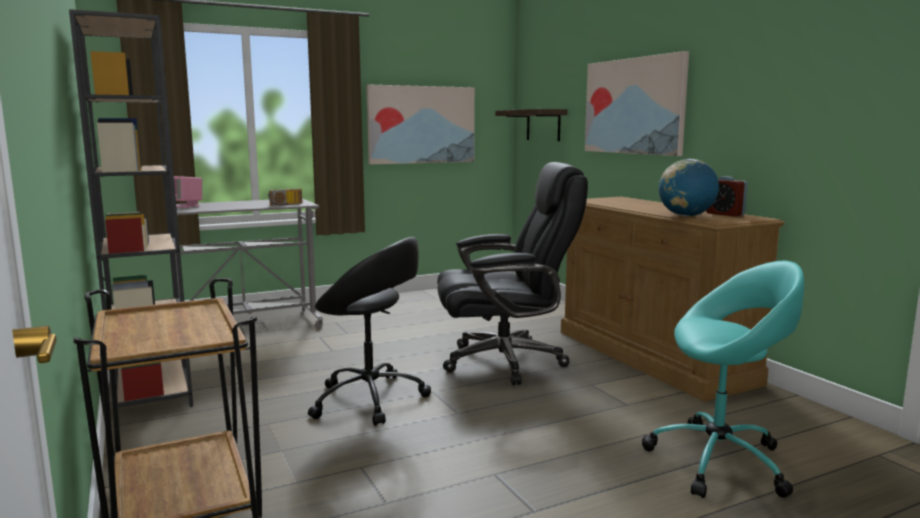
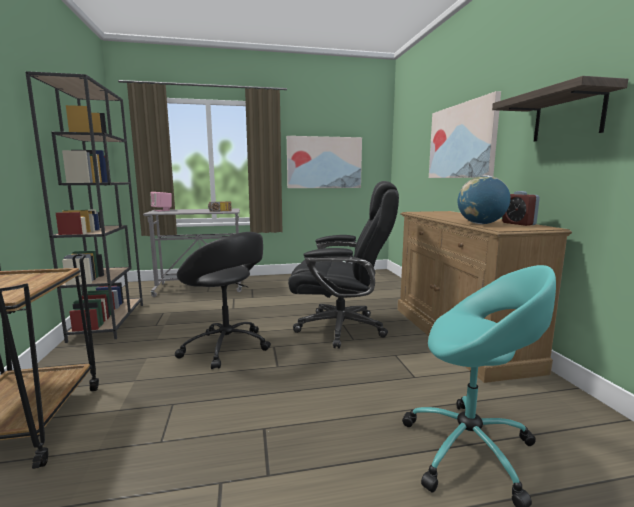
camera: 15 degrees right, 0 degrees up
shelf [495,109,567,141] -> shelf moved to [492,76,628,142]

